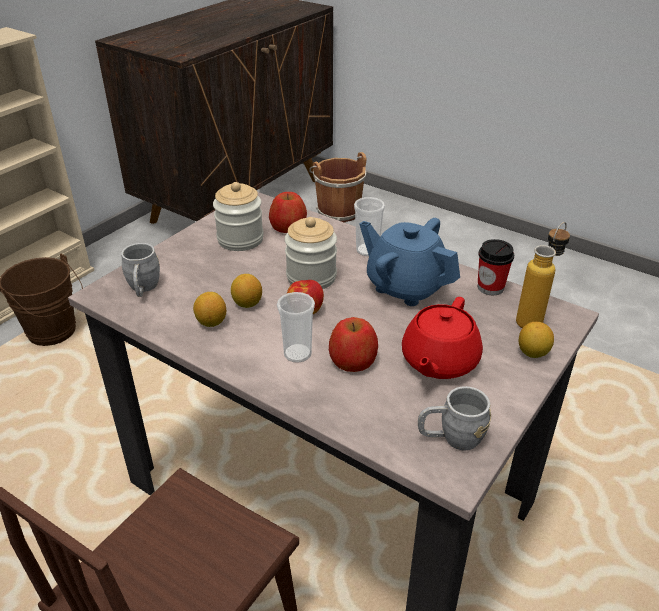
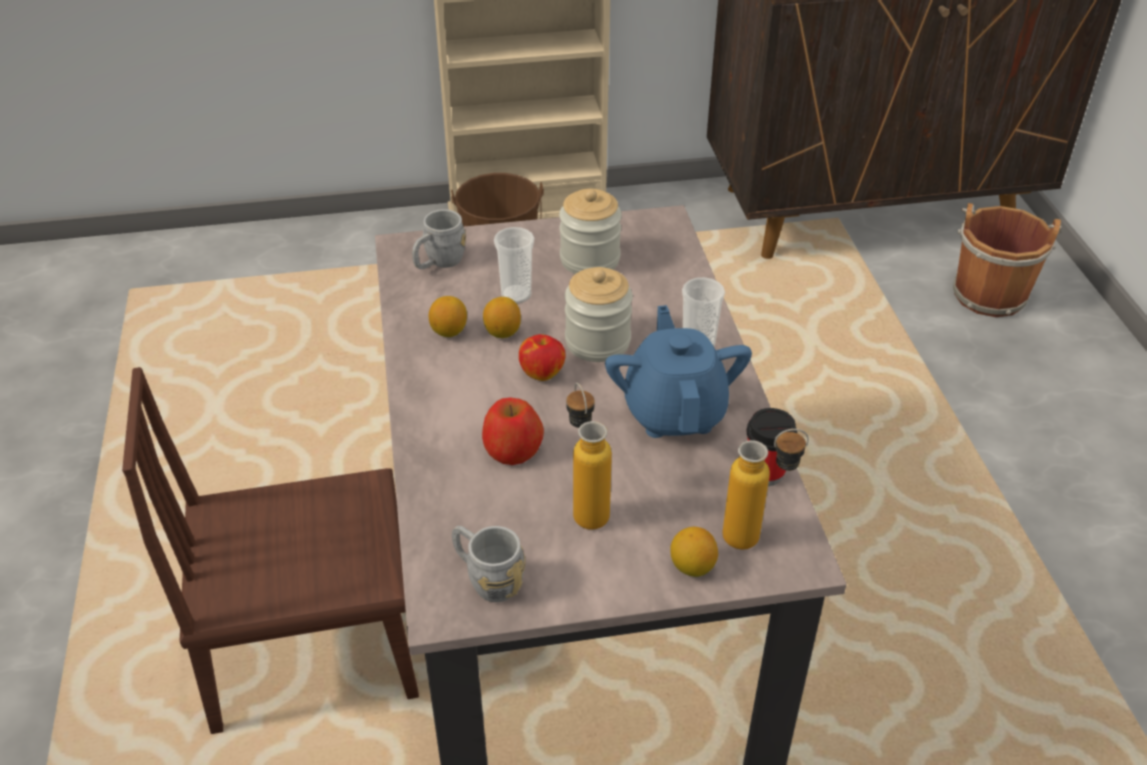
camera: 45 degrees right, 5 degrees up
apple [269,192,307,233] -> none
cup [277,292,315,363] -> cup moved to [494,227,534,304]
red teapot [402,297,483,379] -> bottle [566,383,612,530]

